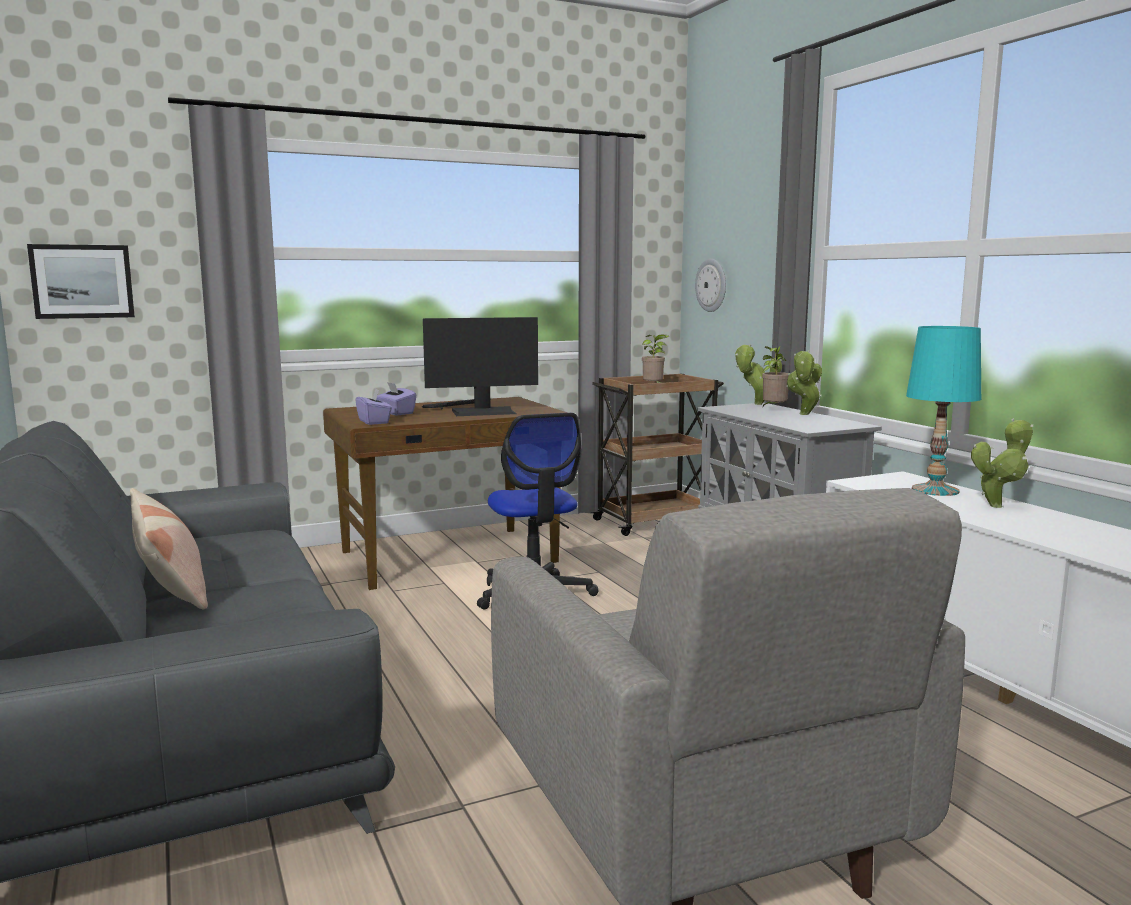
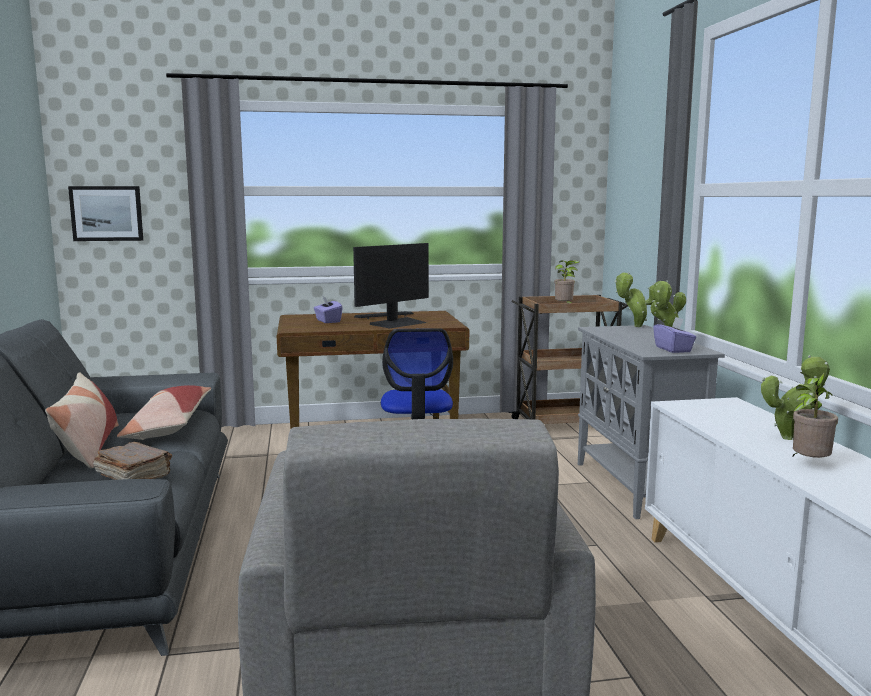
camera: 15 degrees right, 0 degrees up
purple tissue box [355,389,392,425] -> purple tissue box moved to [653,317,697,353]
monitor [423,317,538,416] -> monitor turned 45 degrees counterclockwise [353,243,429,329]
wall clock [695,259,726,312] -> none
potted plant [762,346,789,407] -> potted plant moved to [793,372,838,458]
turquoise table lamp [906,326,981,496] -> none
none -> brown book [93,442,172,480]
none -> pillow [117,385,211,440]

